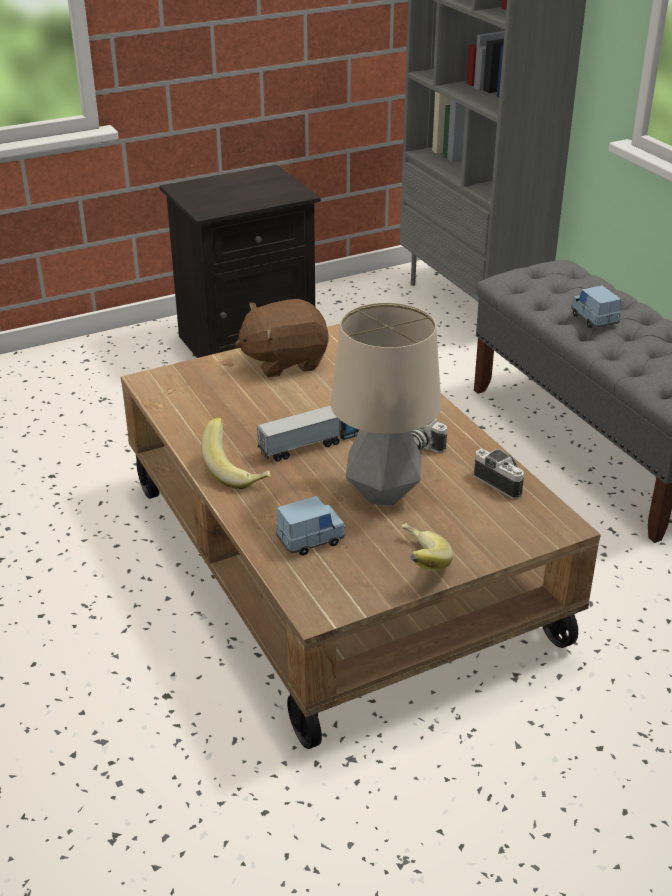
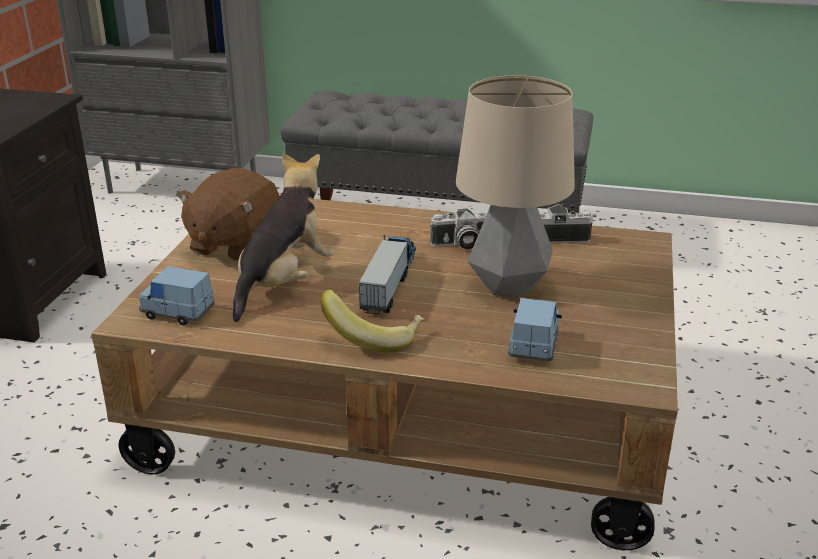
camera: 50 degrees left, 5 degrees down
banana [402,523,453,571] -> none
blue toy car [571,286,621,328] -> blue toy car moved to [139,266,215,325]
none -> plush toy [233,152,335,322]

